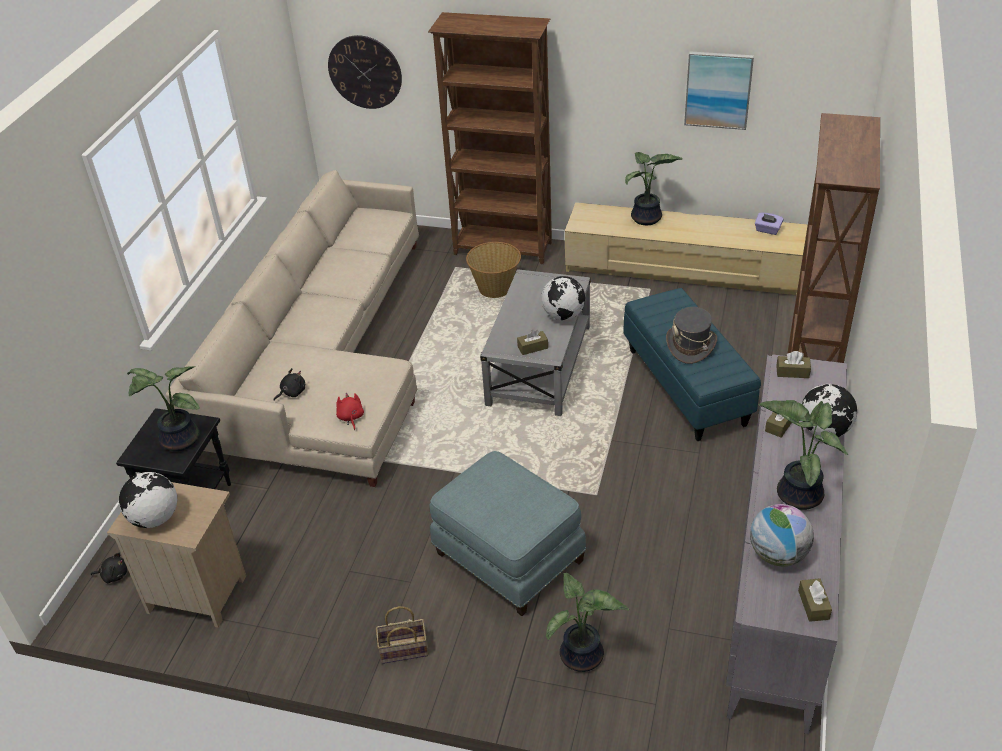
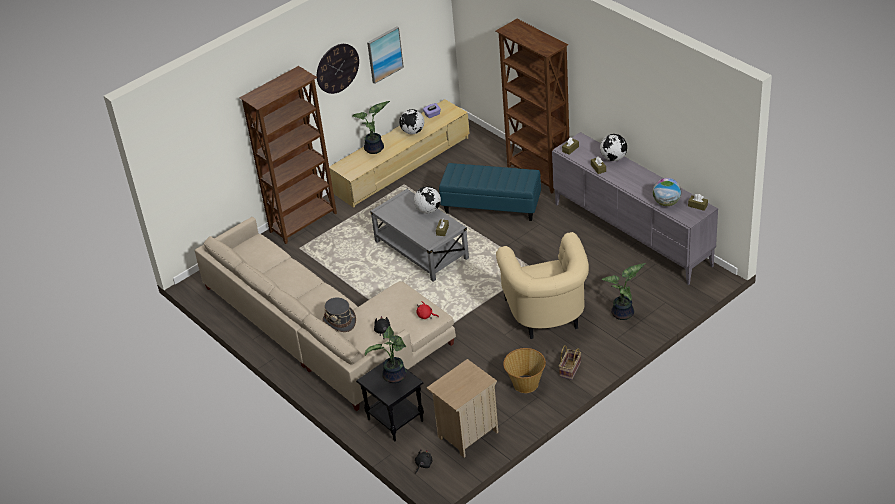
camera: 55 degrees left, 0 degrees up
globe [119,472,177,528] -> globe moved to [399,109,424,134]
wall clock [328,35,402,109] -> wall clock moved to [317,44,359,94]
blue ottoman [429,451,586,616] -> beige armchair [496,232,589,339]
basket [466,242,521,298] -> basket moved to [503,348,546,393]
grey hat [666,307,717,364] -> grey hat moved to [322,297,356,332]
potted plant [758,400,849,510] -> none

